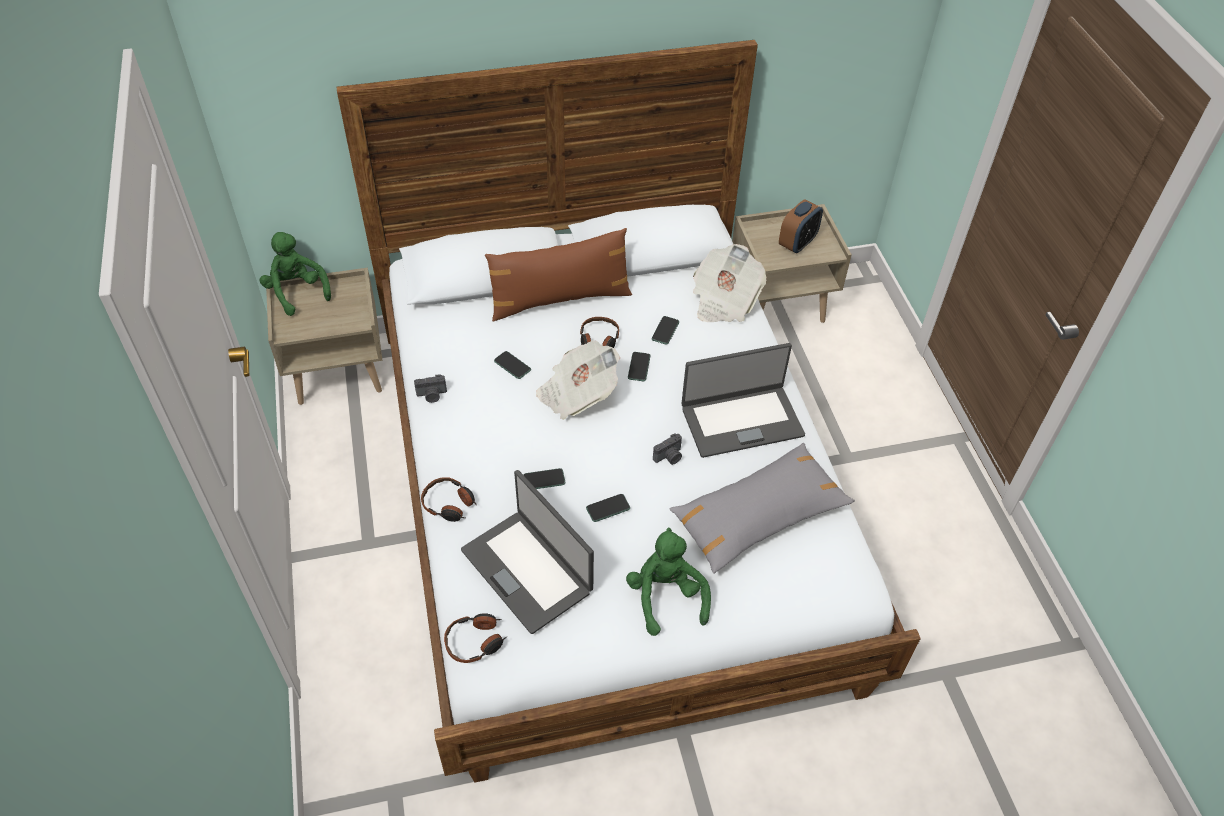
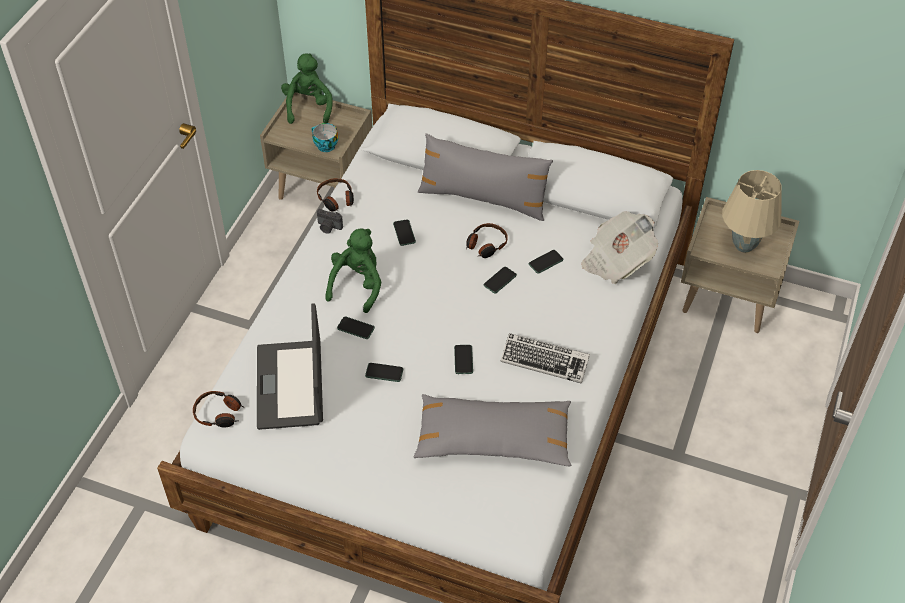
camera: 35 degrees right, 0 degrees up
headphones [421,477,477,522] -> headphones moved to [317,178,354,212]
brown pillow [485,228,632,322] -> grey pillow [418,134,553,221]
newspaper [536,340,620,420] -> none
green plush toy [626,527,711,636] -> green plush toy moved to [325,229,382,313]
camera [653,434,682,465] -> phone [454,345,473,374]
laptop [681,343,805,458] -> keyboard [501,333,590,384]
alarm clock [779,200,823,254] -> beige table lamp [722,170,782,253]
none -> cup [311,123,338,152]

